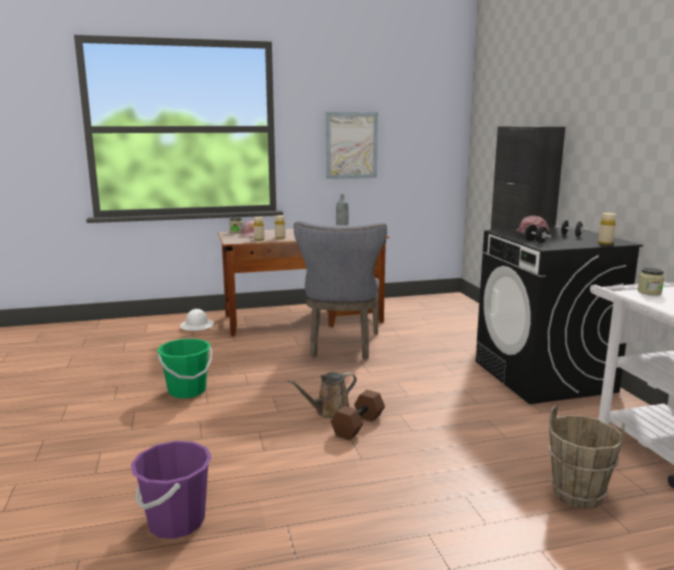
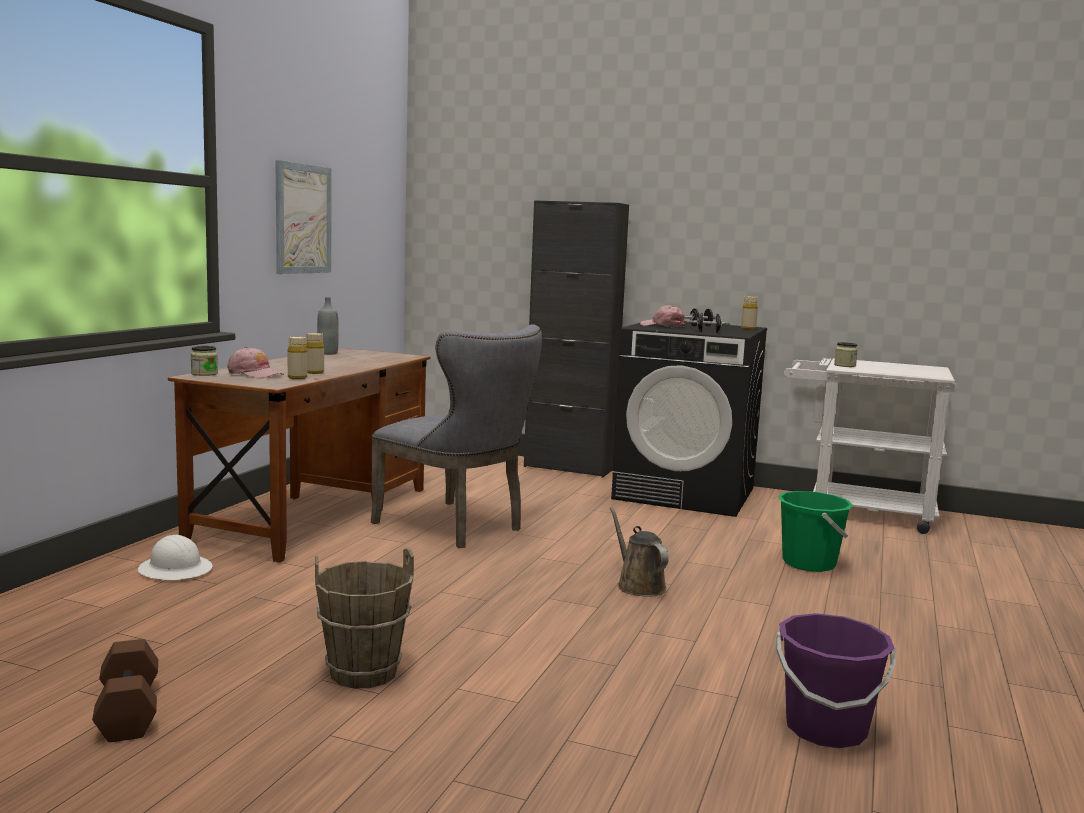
camera: 55 degrees left, 5 degrees down
green bucket [157,339,212,398] -> green bucket moved to [778,491,853,572]
brown watering can [288,372,357,418] -> brown watering can turned 150 degrees clockwise [610,507,669,597]
brown dumbbell [331,390,385,440] -> brown dumbbell moved to [92,639,158,742]
brown bucket [548,405,625,509] -> brown bucket moved to [315,548,414,689]

